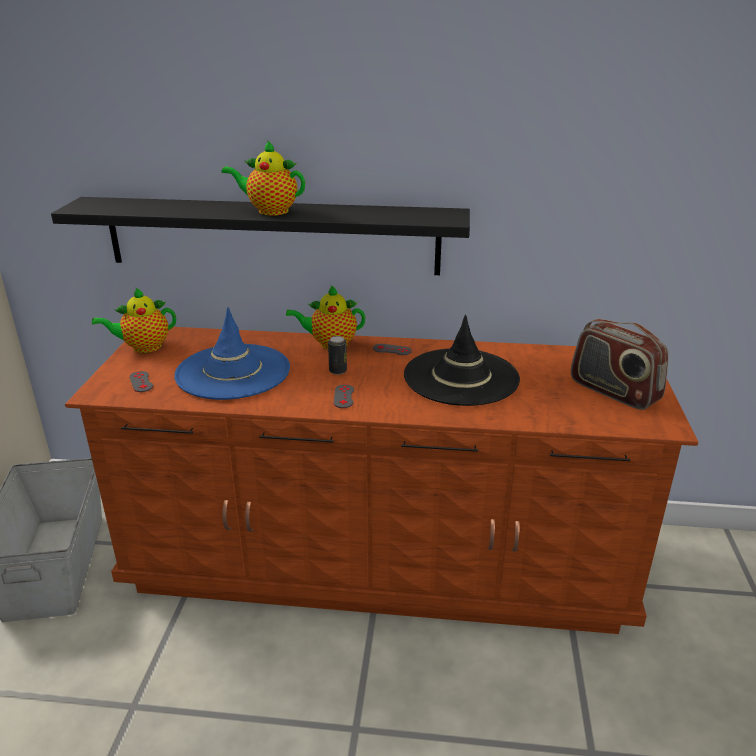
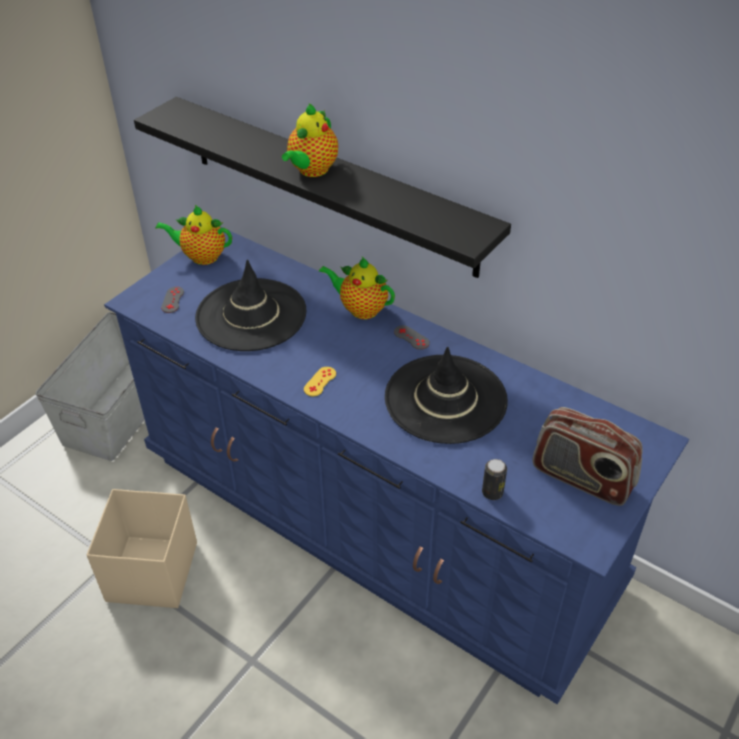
camera: 30 degrees right, 15 degrees up
brown dresser [65,327,698,634] -> blue dresser [104,227,689,704]
blue hat [174,307,290,400] -> black hat [195,259,306,351]
teapot [221,140,305,216] -> teapot turned 105 degrees counterclockwise [282,104,338,177]
can [328,336,347,375] -> can moved to [482,459,507,500]
grey game controller [334,385,354,408] -> yellow game controller [304,367,336,396]
radio [571,319,669,410] -> radio turned 45 degrees counterclockwise [532,407,642,506]
none -> beige storage box [87,489,197,608]

